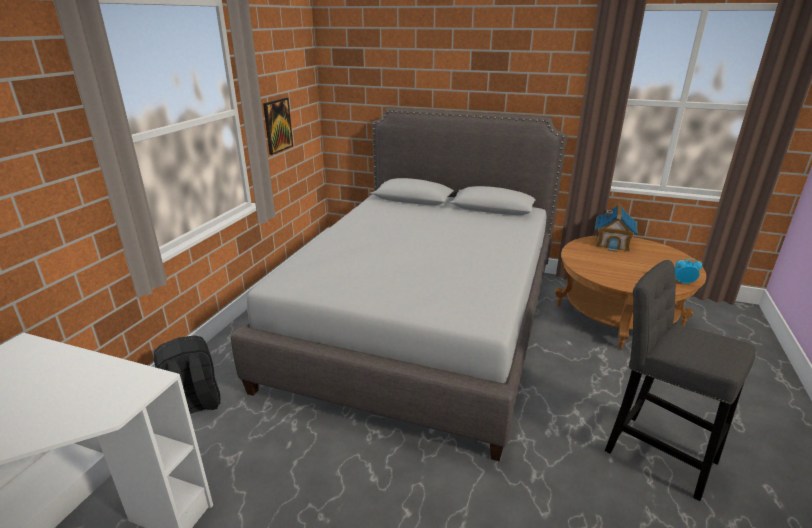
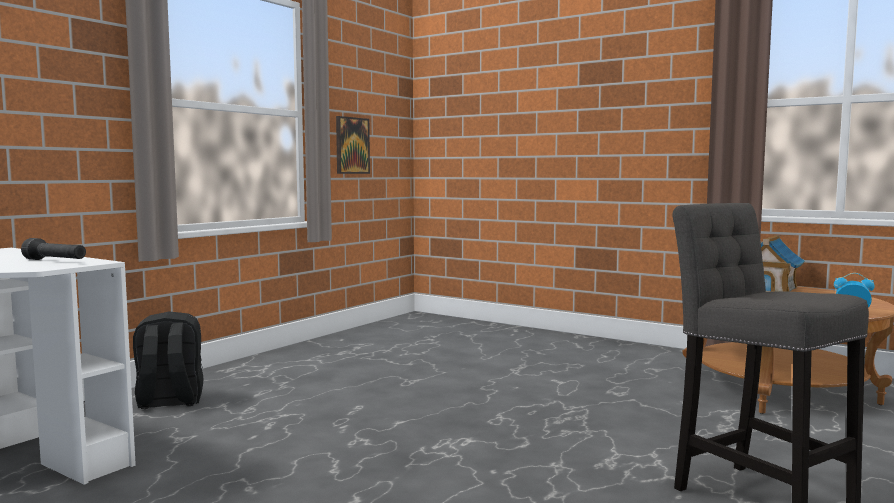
camera: 15 degrees right, 20 degrees down
grey bed [231,108,567,462] -> none
none -> black flashlight [21,238,86,260]

